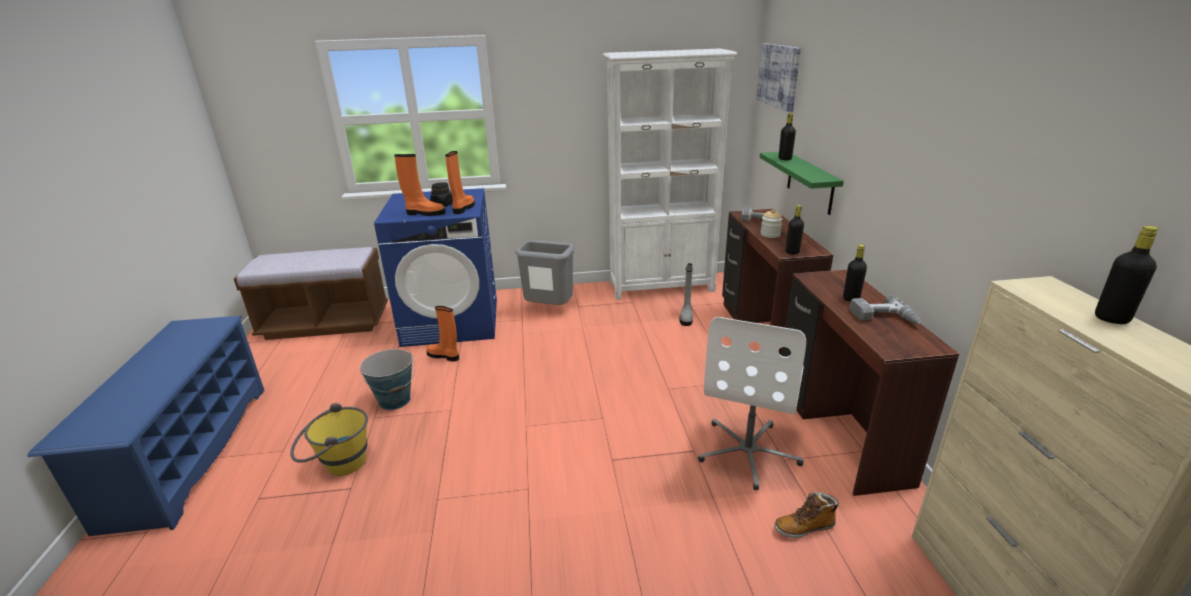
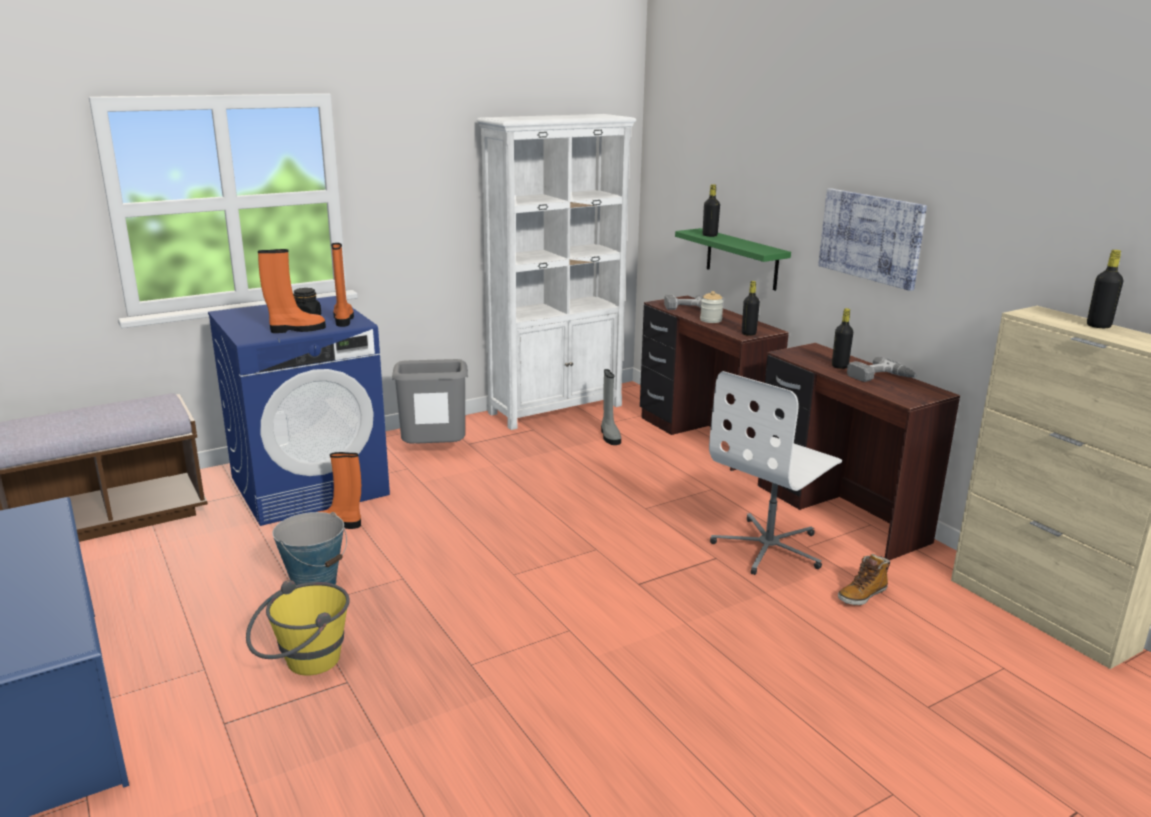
camera: 25 degrees left, 5 degrees down
white office chair [698,317,806,490] -> white office chair turned 45 degrees clockwise [709,371,842,575]
picture [756,43,801,112] -> picture moved to [818,188,927,291]

